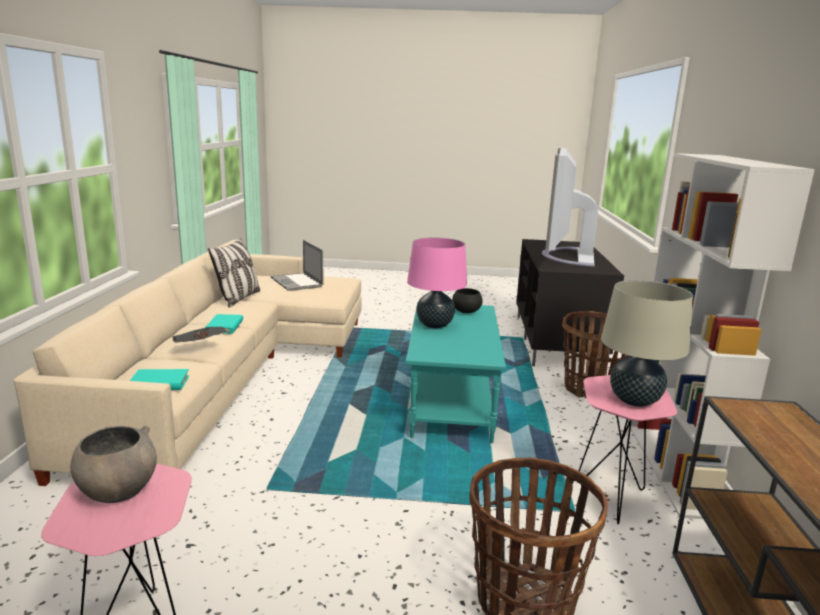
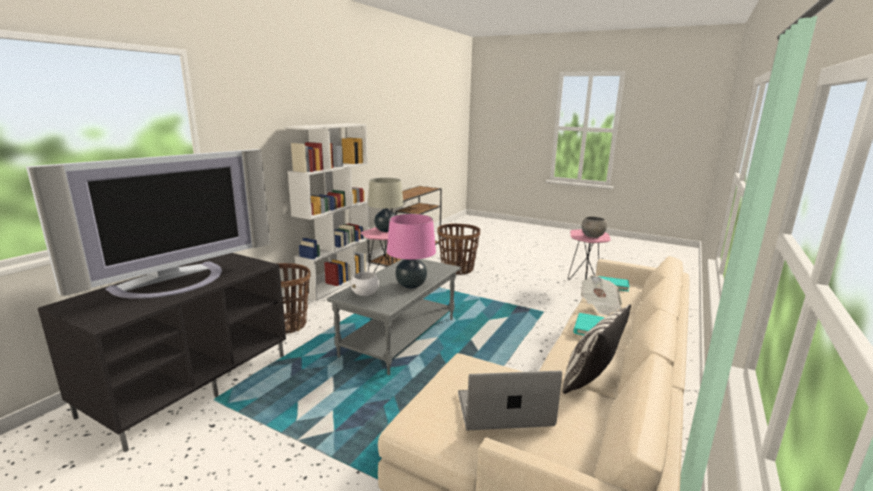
camera: 155 degrees left, 0 degrees up
laptop [271,240,323,291] -> laptop turned 90 degrees counterclockwise [458,370,562,430]
turquoise coffee table [406,302,506,444] -> grey coffee table [327,259,461,375]
black bowl [452,288,483,313] -> white bowl [350,272,379,296]

